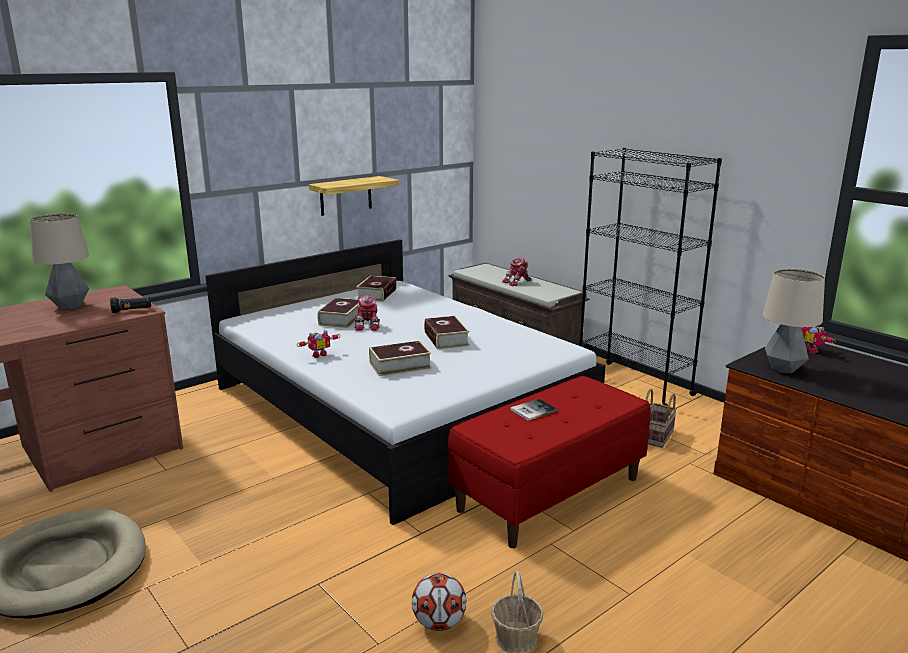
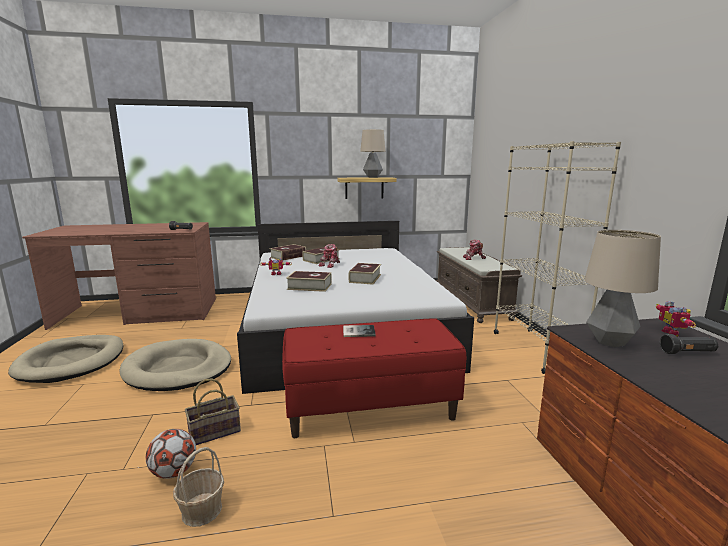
camera: 30 degrees right, 5 degrees down
table lamp [29,213,89,309] -> table lamp moved to [360,129,386,178]
book [356,276,397,302] -> book moved to [270,244,306,261]
black bookcase [579,148,722,406] -> beige bookcase [494,141,621,374]
basket [645,389,677,448] -> basket moved to [185,378,241,445]
none -> beige dog bed [119,339,231,391]
none -> black flashlight [660,334,719,354]

